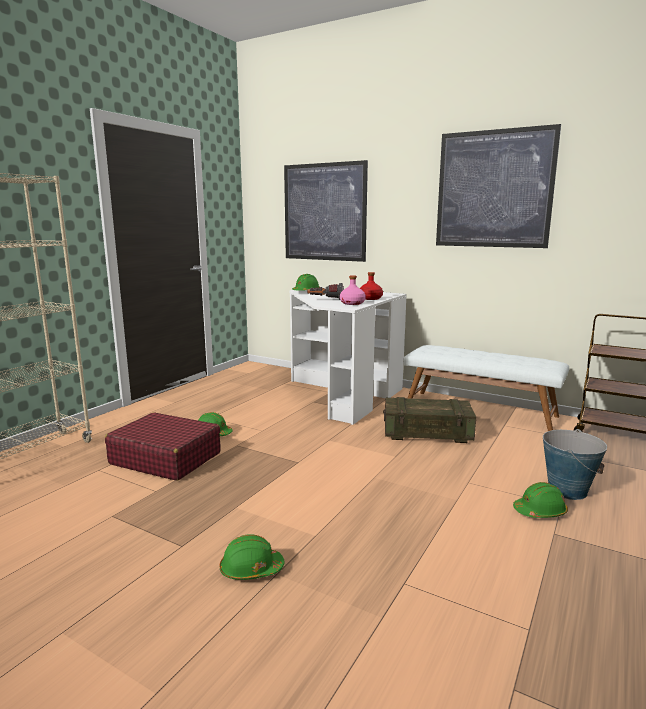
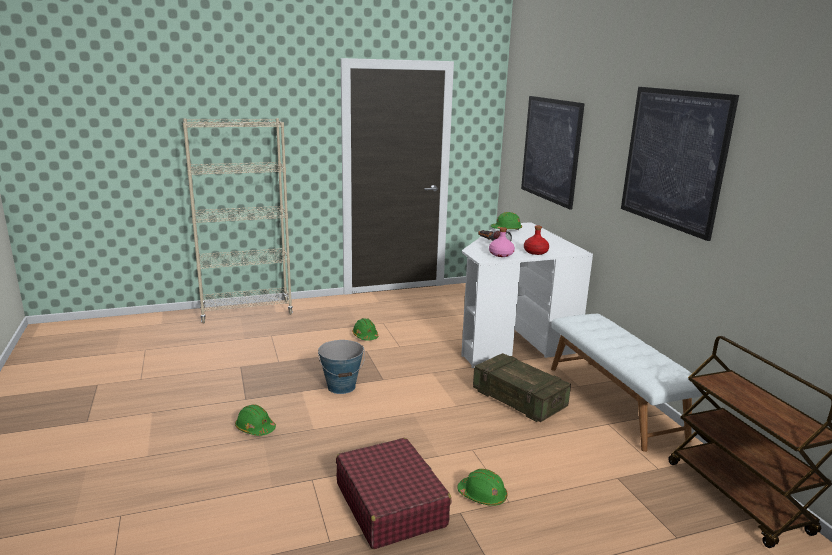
camera: 40 degrees right, 5 degrees up
red suitcase [105,412,221,481] -> red suitcase moved to [336,438,451,549]
bucket [543,429,607,500] -> bucket moved to [318,340,365,394]

